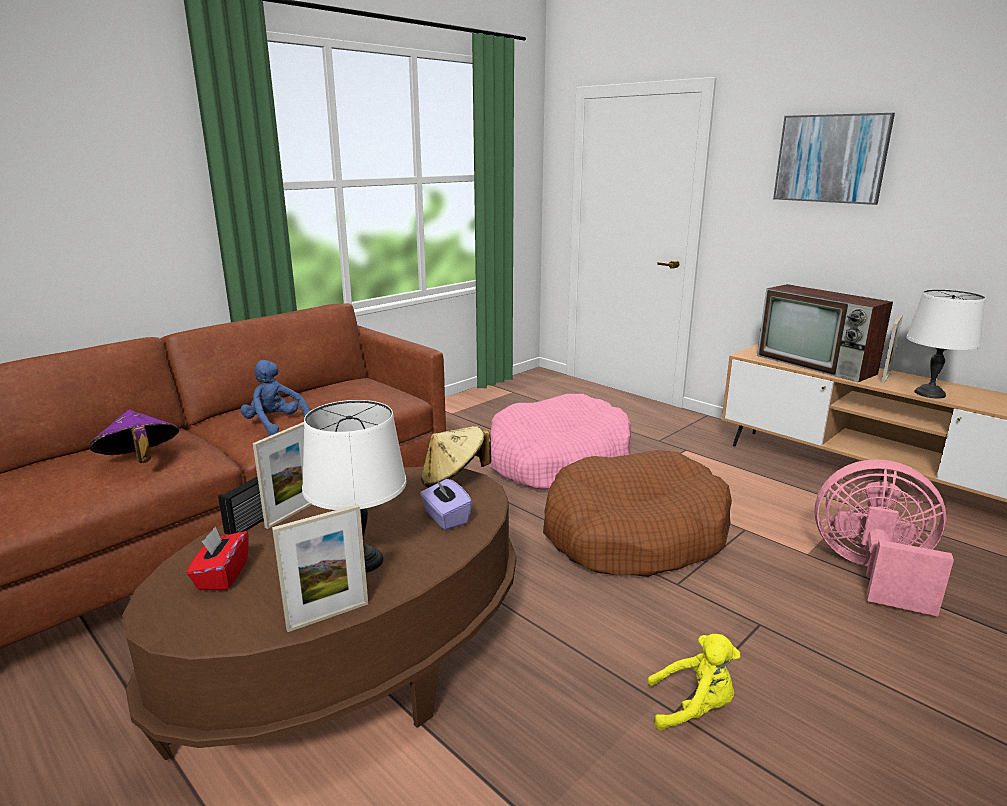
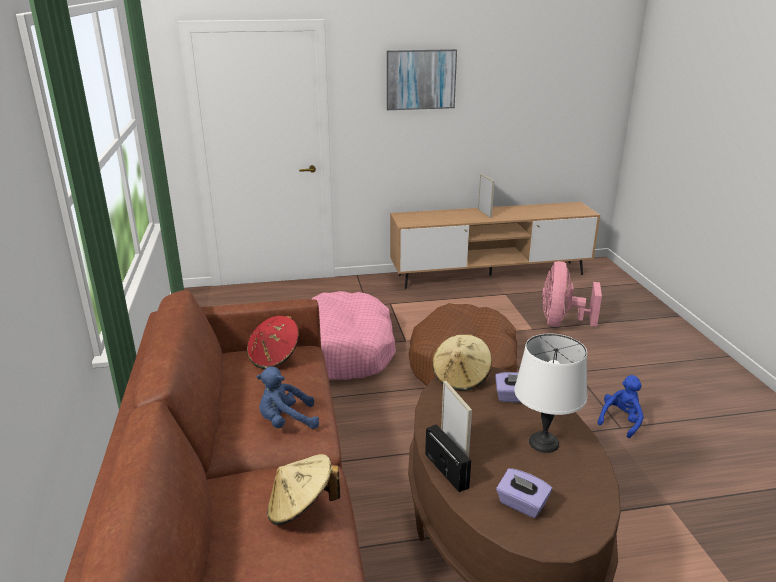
camera: 55 degrees left, 5 degrees up
purple hat [89,410,180,463] -> beige hat [267,454,340,525]
red tissue box [187,527,249,590] -> purple tissue box [496,468,552,518]
picture frame [272,504,368,632] -> none
yellow plush toy [647,634,740,730] -> blue plush toy [597,375,644,438]
television [757,284,893,382] -> none
pink fan [814,459,954,616] -> pink fan turned 45 degrees counterclockwise [542,261,602,327]
white table lamp [906,289,986,398] -> none
none -> red hat [247,316,299,369]

